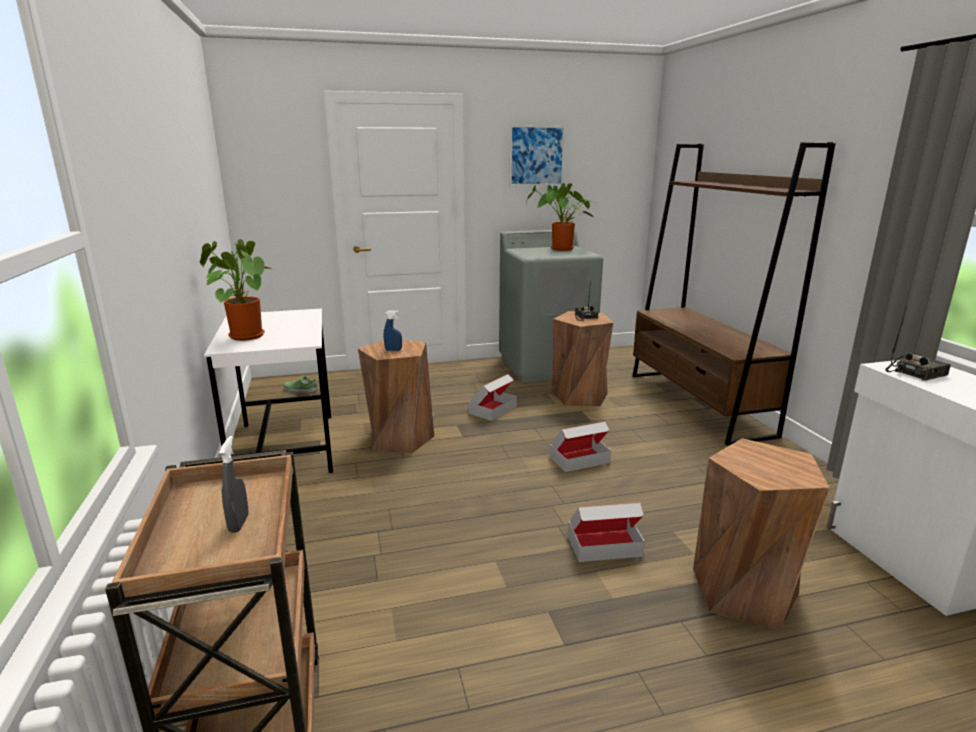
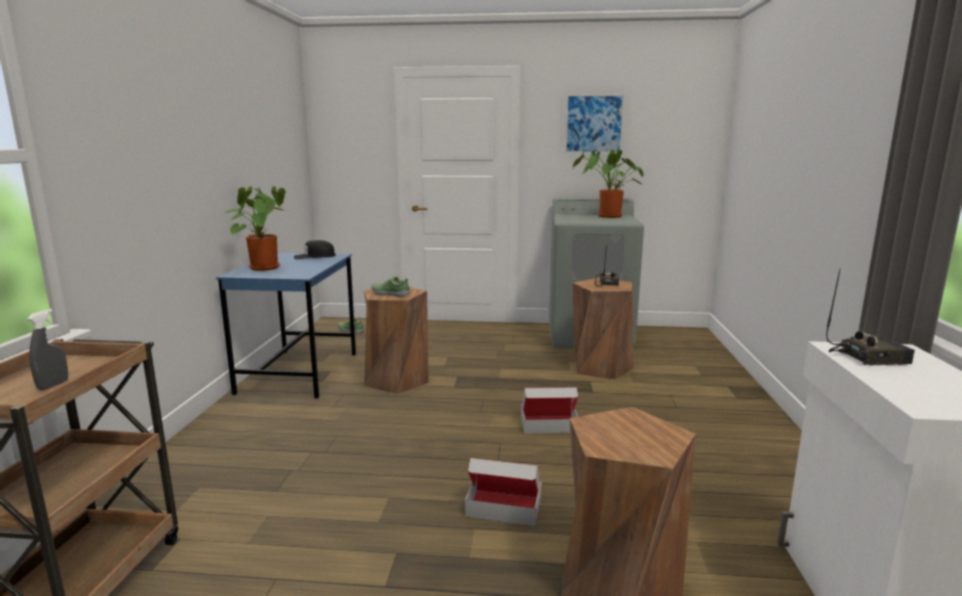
camera: 20 degrees right, 5 degrees down
white desk [204,309,333,473] -> blue desk [216,253,356,399]
blue spray bottle [384,310,402,351] -> shoe [371,276,411,297]
cardboard box [468,374,517,421] -> none
brown bookcase [632,142,836,446] -> none
none -> black cap [294,240,336,259]

